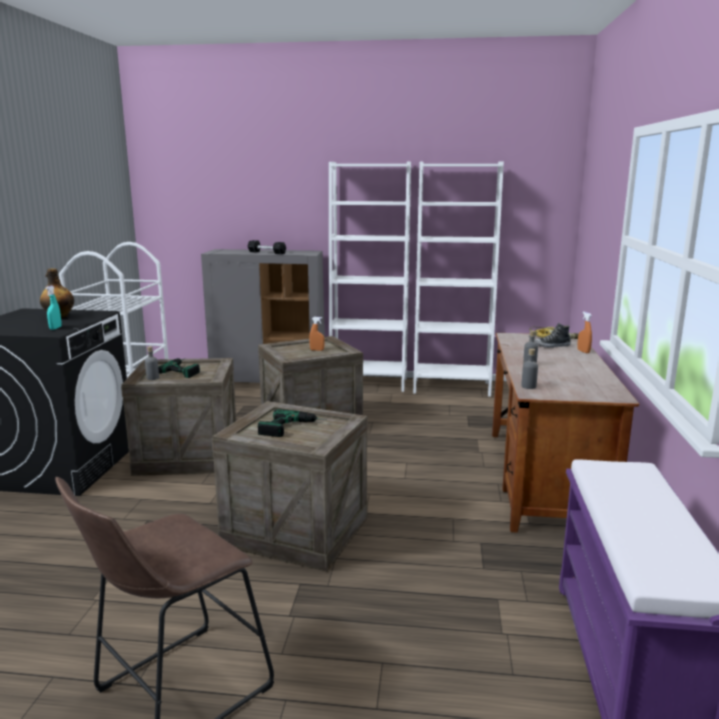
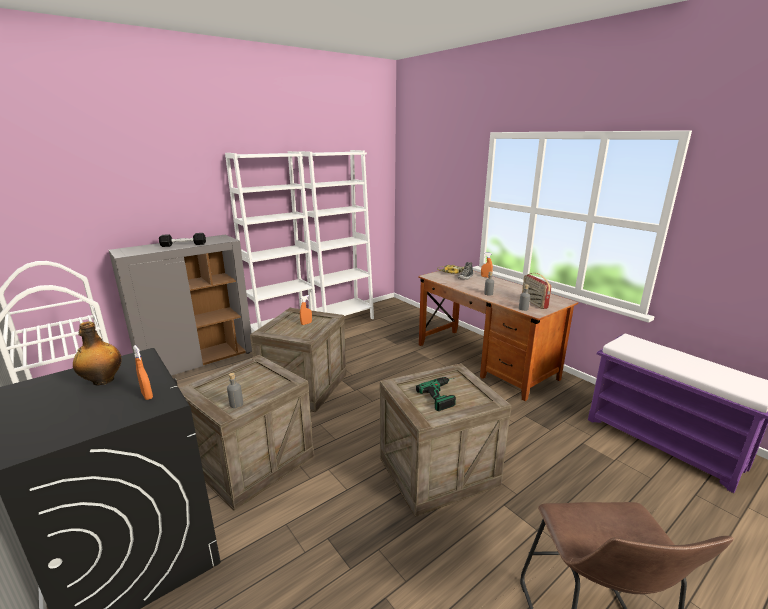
camera: 45 degrees left, 5 degrees up
turquoise spray bottle [45,286,62,330] -> orange spray bottle [133,345,153,400]
power drill [158,358,200,378] -> none
none -> radio [522,273,552,309]

